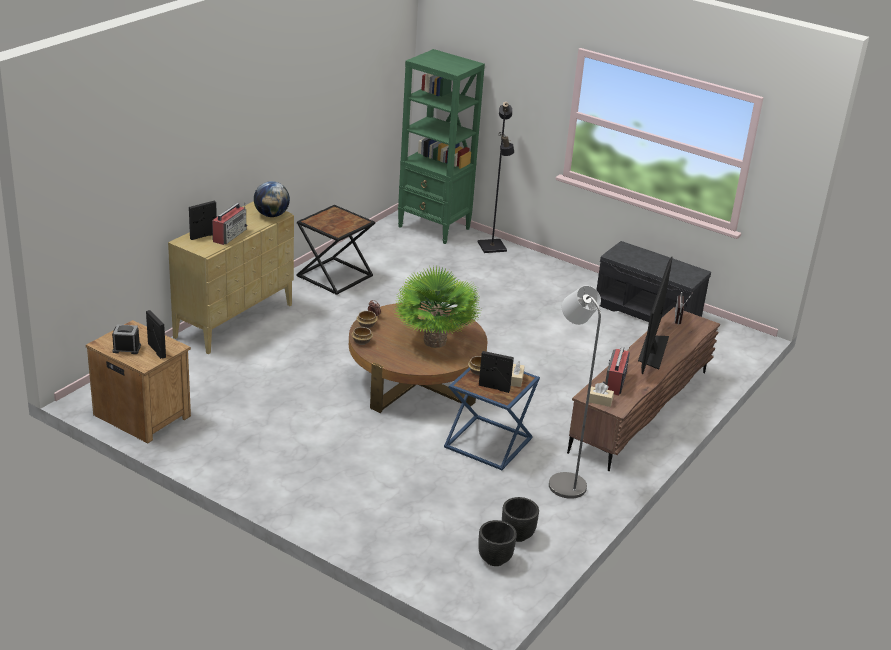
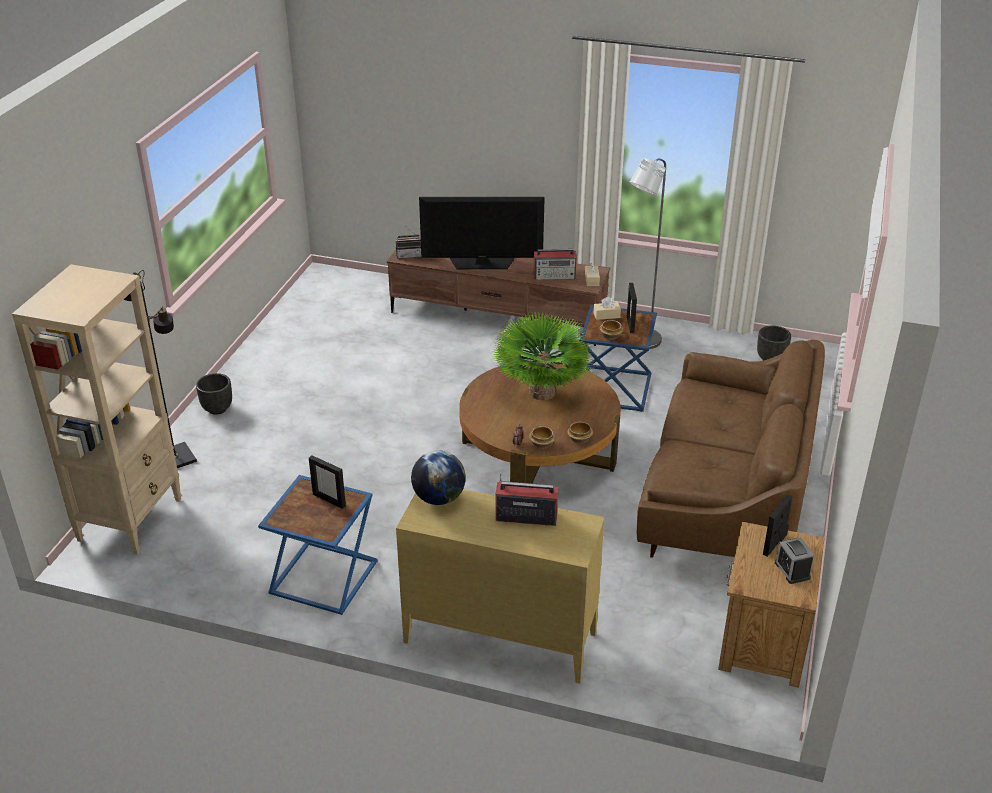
camera: 105 degrees left, 5 degrees up
picture frame [189,201,217,240] -> picture frame moved to [309,455,346,509]
black side table [297,205,375,295] -> blue side table [258,475,378,615]
green bookcase [398,49,485,244] -> beige bookcase [12,264,182,555]
black planter [502,497,539,542] -> black planter moved to [196,373,232,415]
grey bench [596,241,711,322] -> none
none -> brown sofa [637,340,825,558]

